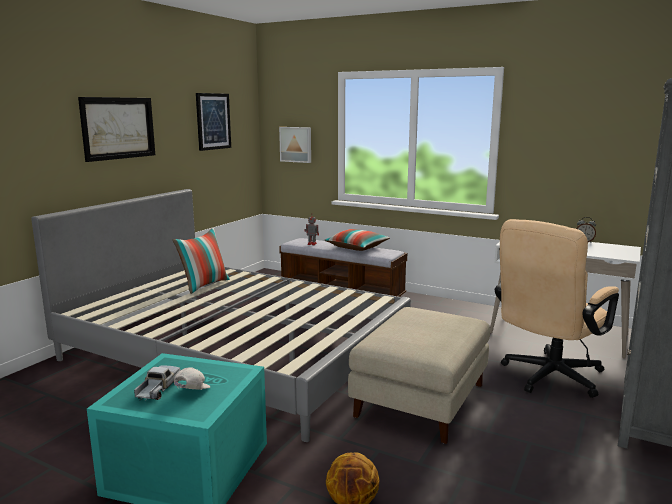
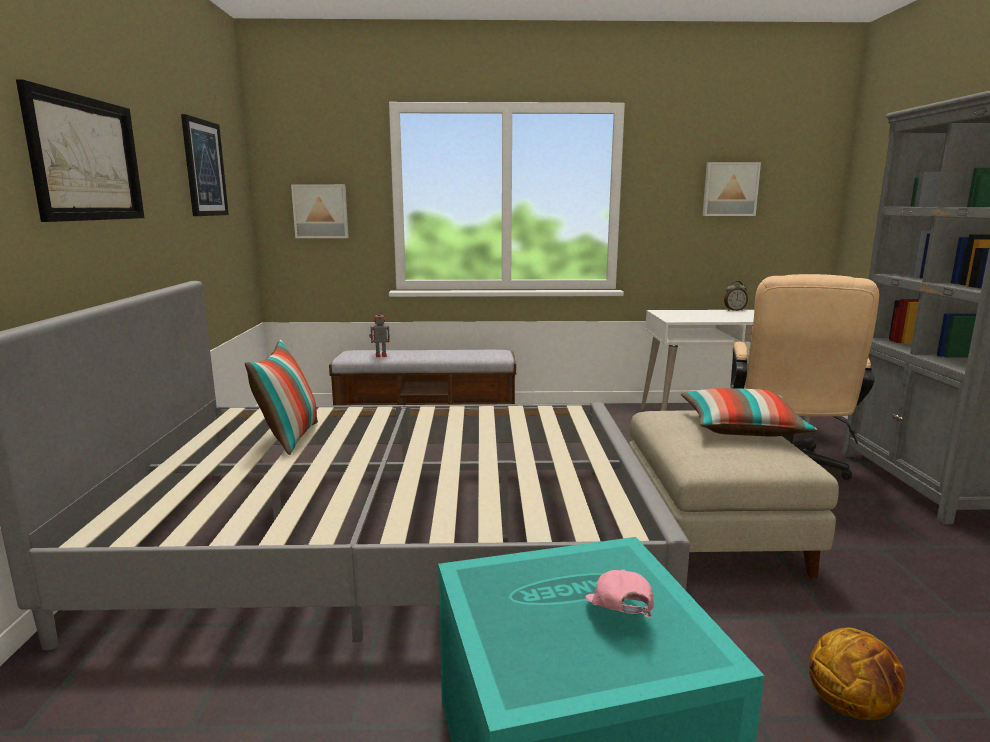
camera: 30 degrees left, 0 degrees up
toy truck [134,365,181,401] -> none
white cap [174,367,210,390] -> pink cap [585,569,654,617]
pillow [324,229,390,251] -> pillow moved to [681,388,817,437]
none -> picture [703,162,761,216]

